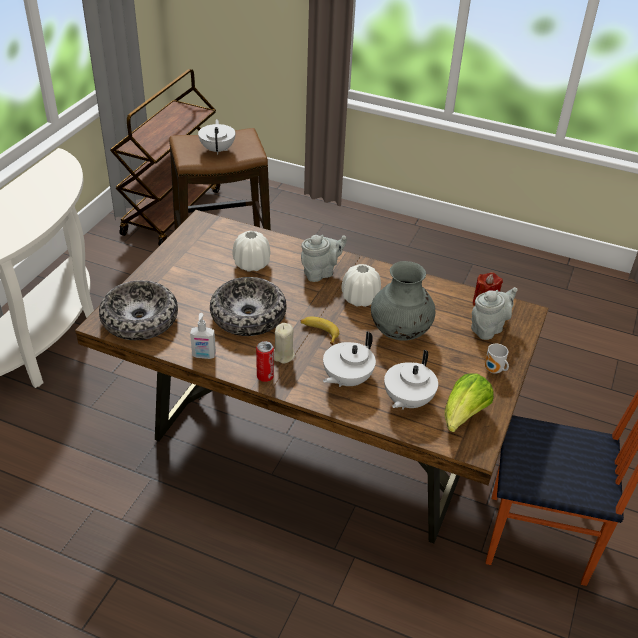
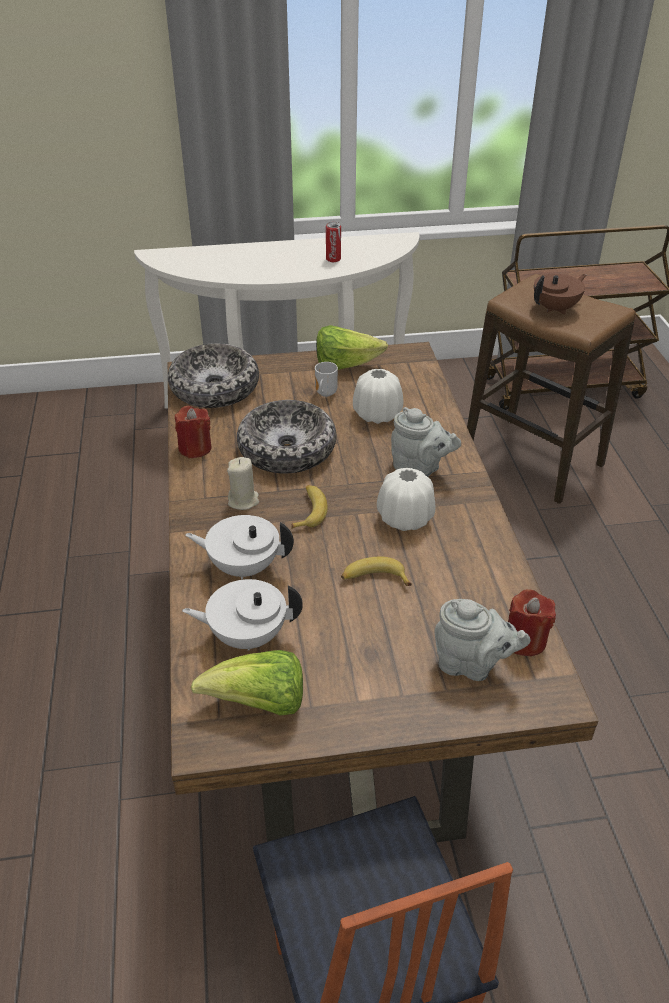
camera: 60 degrees right, 0 degrees up
soap dispenser [190,313,216,359] -> red candle [175,406,212,458]
white teapot [198,119,236,155] -> brown teapot [534,274,586,314]
can [256,341,274,382] -> can moved to [326,222,341,262]
grey vase [371,261,435,341] -> banana [341,557,412,586]
mug [485,344,509,374] -> mug moved to [315,362,338,397]
none -> lettuce [316,325,388,370]

